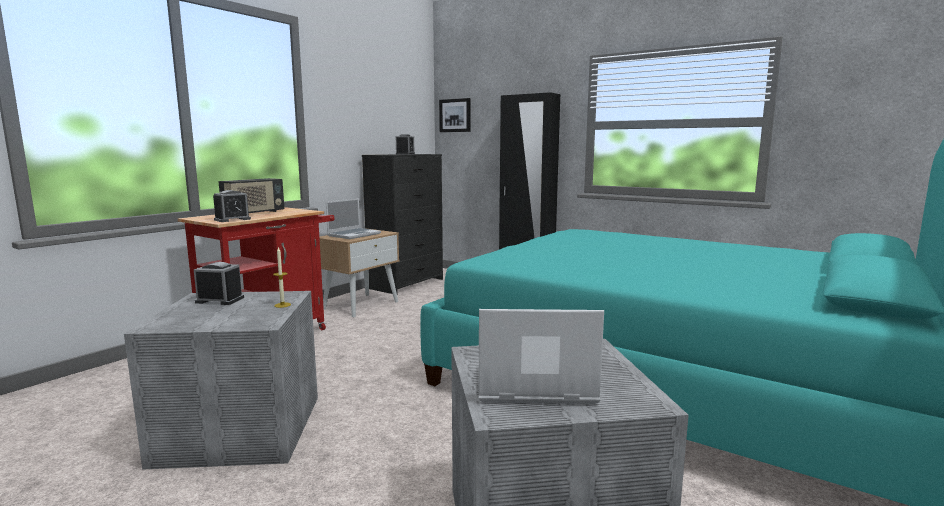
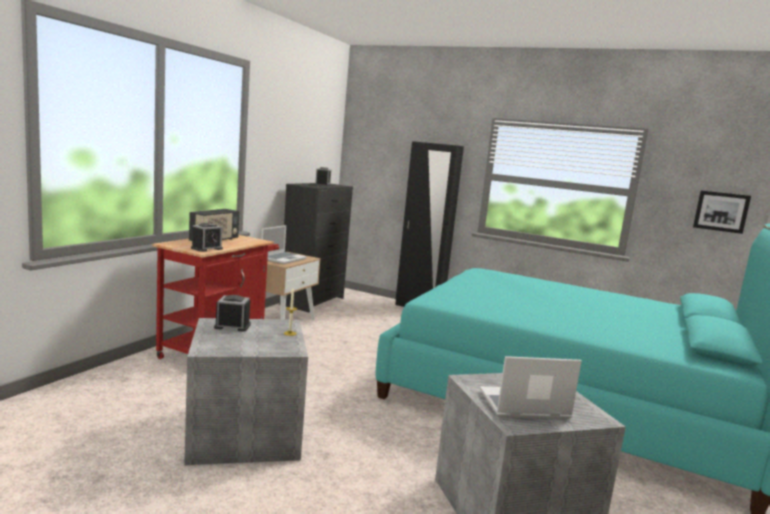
camera: 10 degrees left, 0 degrees up
picture [439,98,471,132] -> picture moved to [693,190,751,234]

